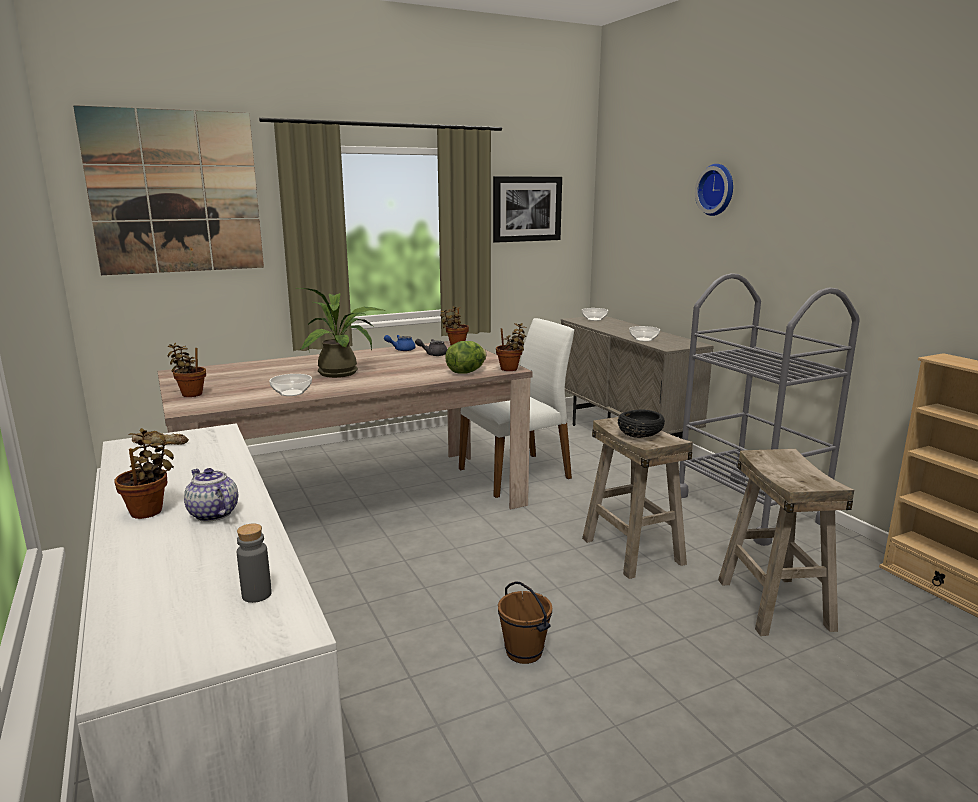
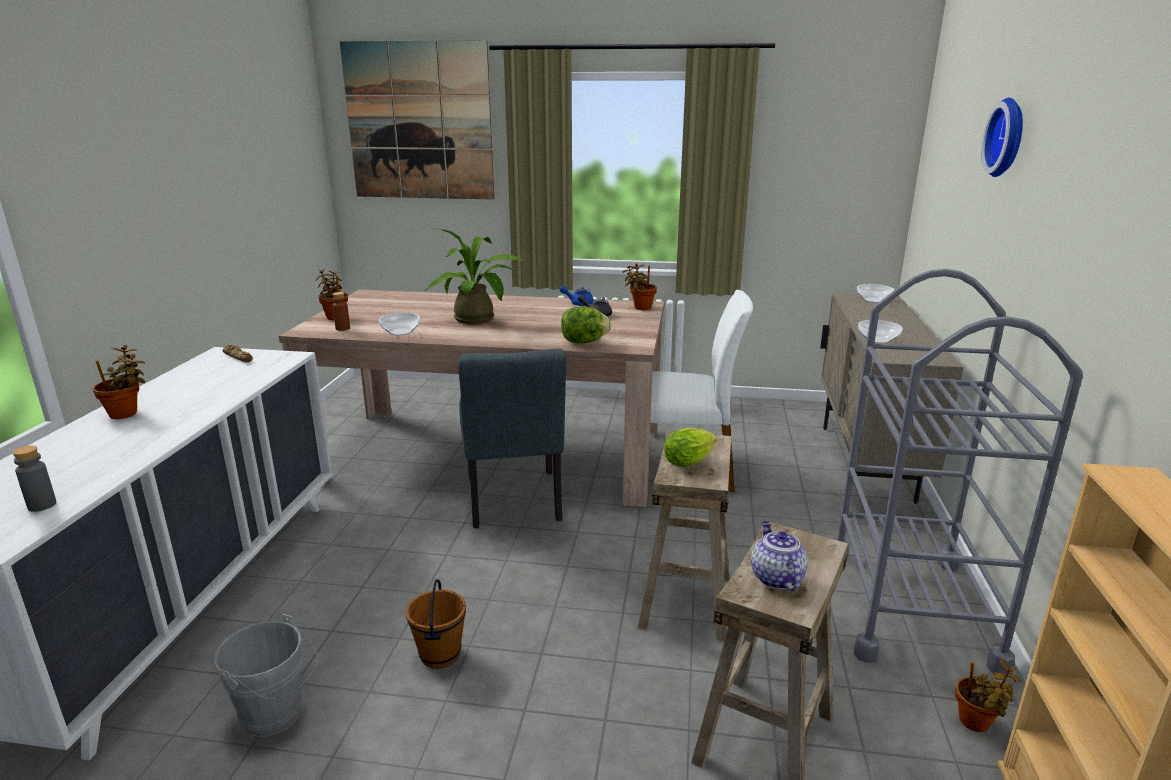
camera: 35 degrees right, 5 degrees up
teapot [184,468,238,522] -> teapot moved to [751,521,808,591]
picture [493,176,562,243] -> none
potted plant [496,323,527,371] -> potted plant moved to [955,659,1020,732]
black bowl [618,410,665,438] -> lettuce [664,428,717,467]
none -> grey bucket [214,614,318,737]
none -> brown bottle [332,292,350,331]
none -> grey chair [458,348,567,528]

